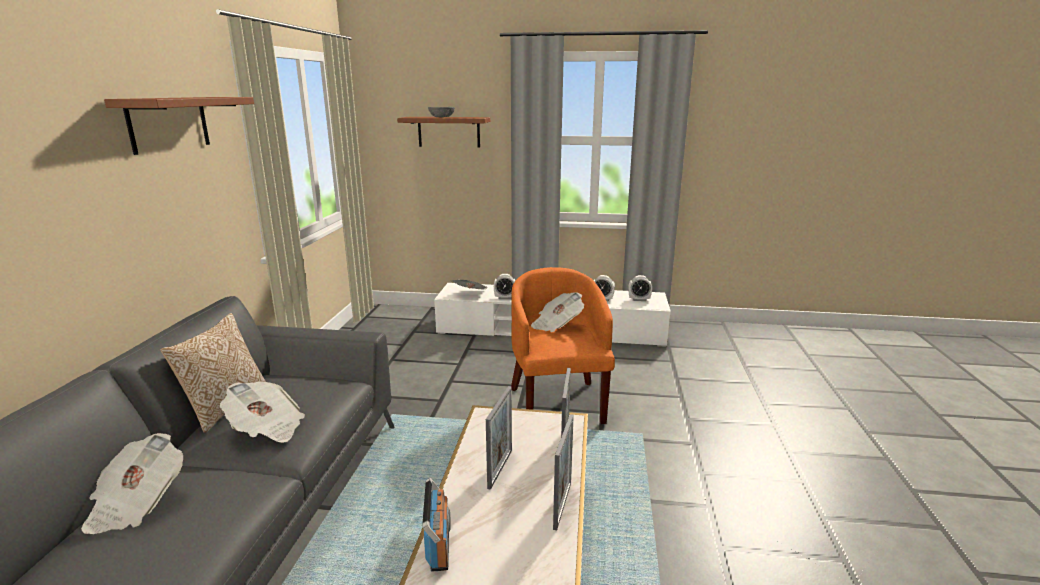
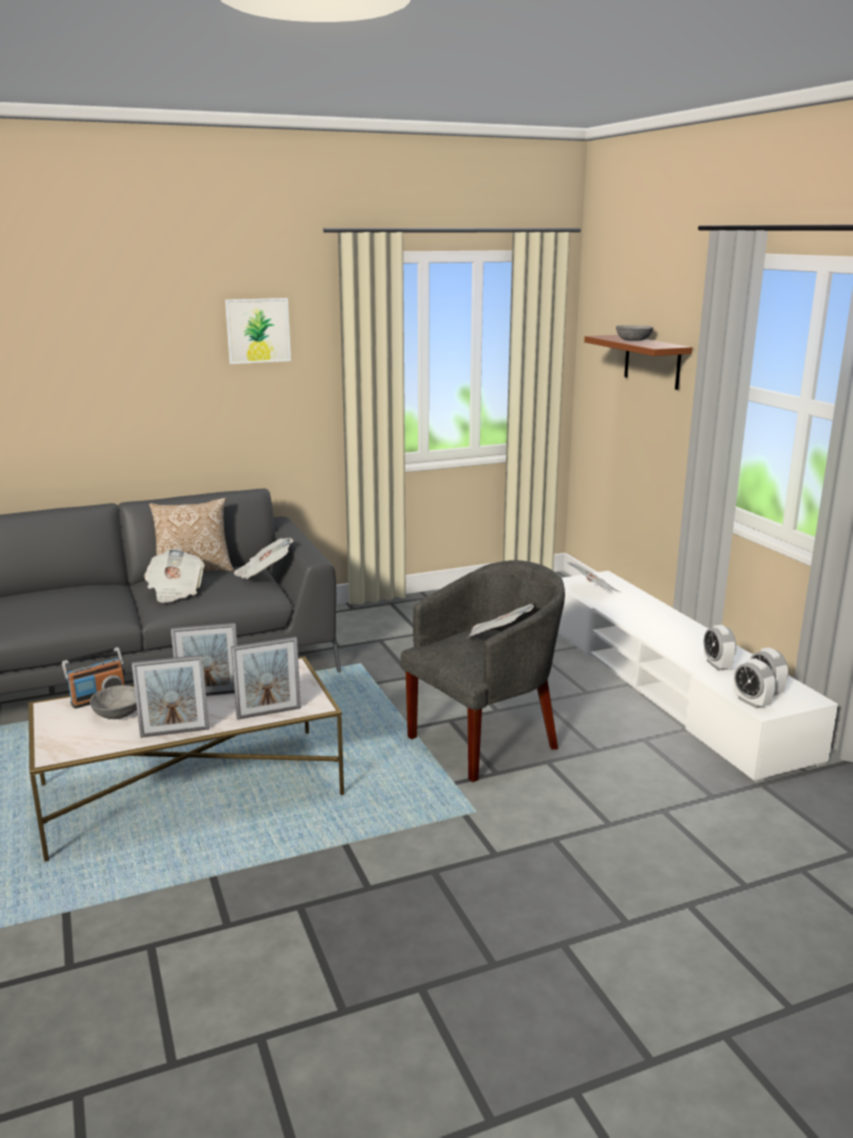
camera: 60 degrees right, 0 degrees up
newspaper [81,433,183,534] -> newspaper moved to [234,538,293,579]
brown shelf [104,97,254,155] -> picture [225,298,291,364]
alarm clock [494,274,515,299] -> alarm clock moved to [733,659,775,709]
orange armchair [511,267,615,424] -> grey armchair [400,560,565,782]
none -> grey bowl [90,685,137,719]

